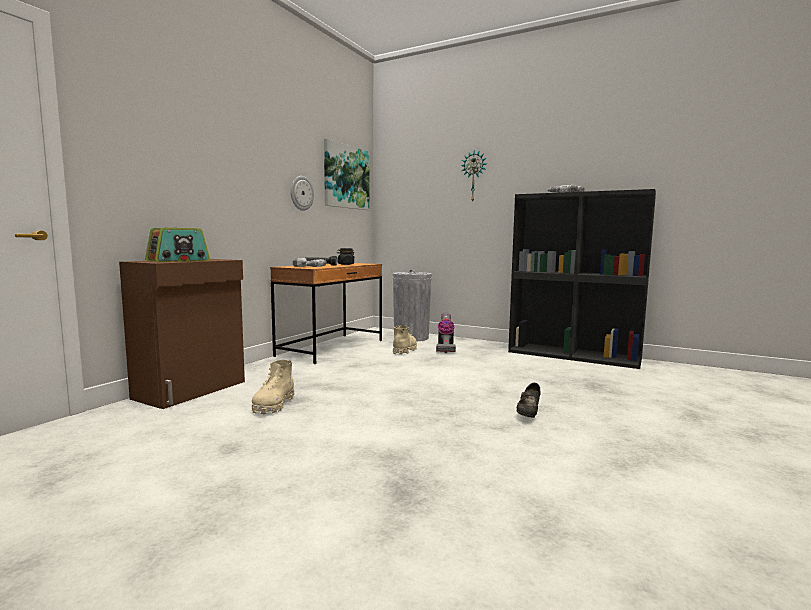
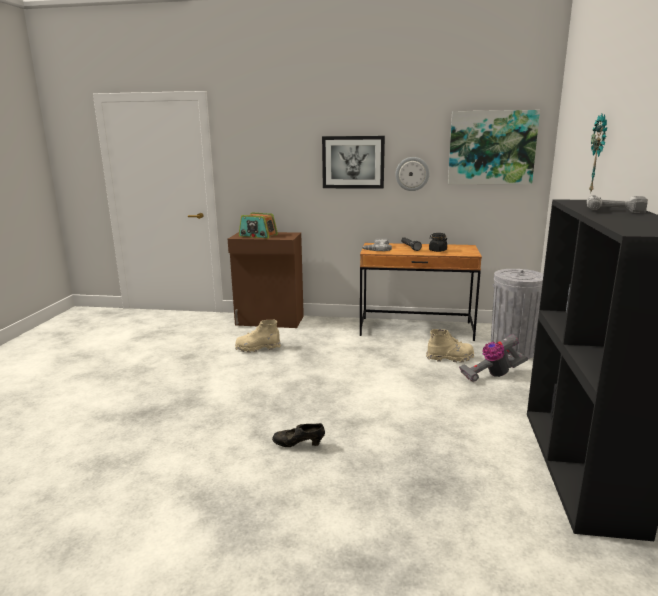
camera: 70 degrees right, 10 degrees up
none -> picture [322,136,385,189]

